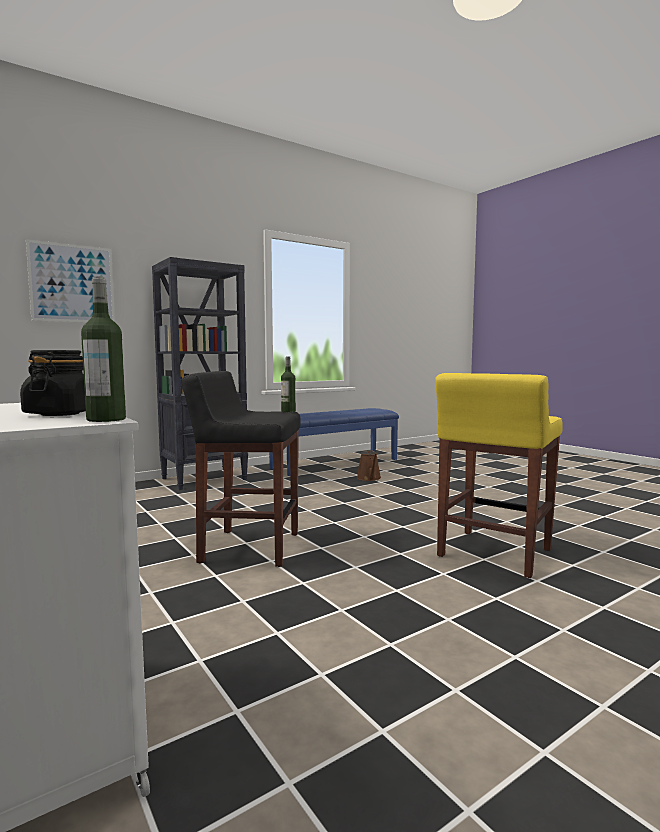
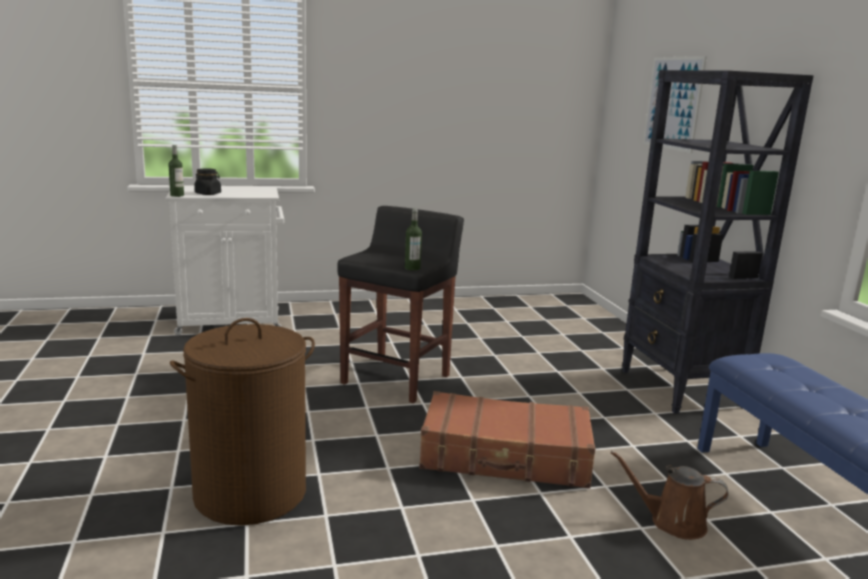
camera: 110 degrees right, 10 degrees up
yellow stool [435,373,563,578] -> brown laundry basket [170,318,315,526]
none -> brown suitcase [419,391,595,489]

